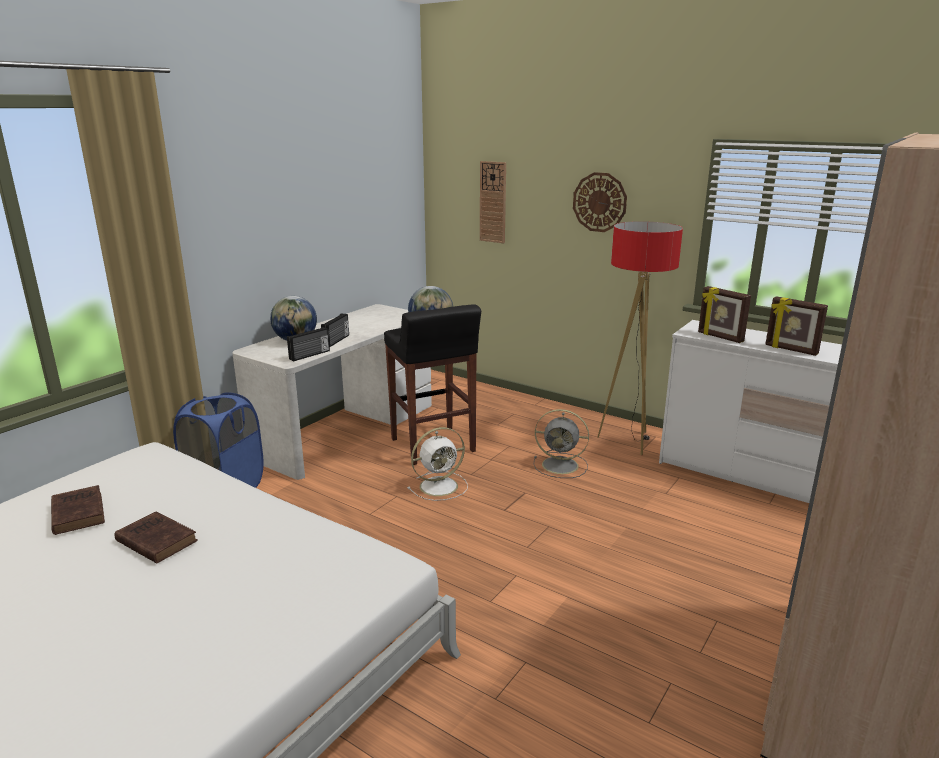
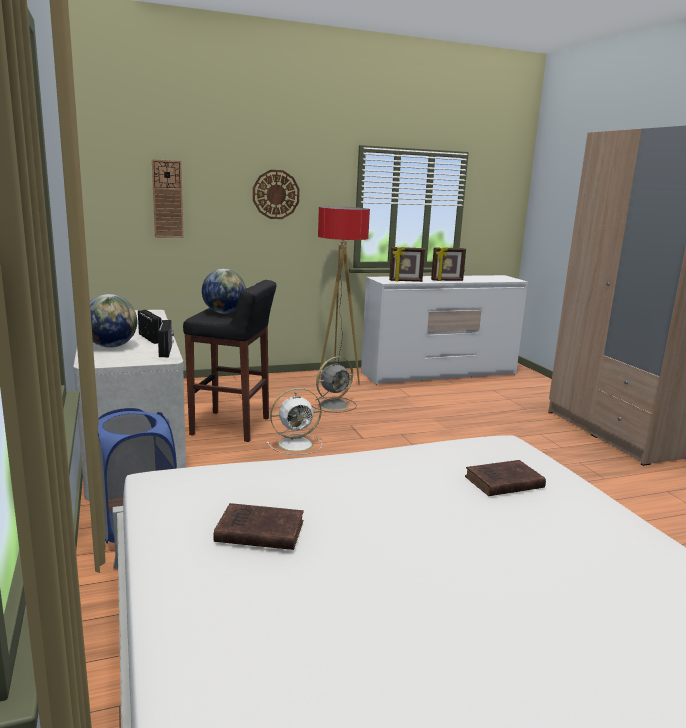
camera: 55 degrees left, 5 degrees down
brown book [114,512,198,563] -> brown book moved to [465,460,546,496]
white fan [408,427,468,501] -> white fan turned 60 degrees clockwise [266,388,322,455]

